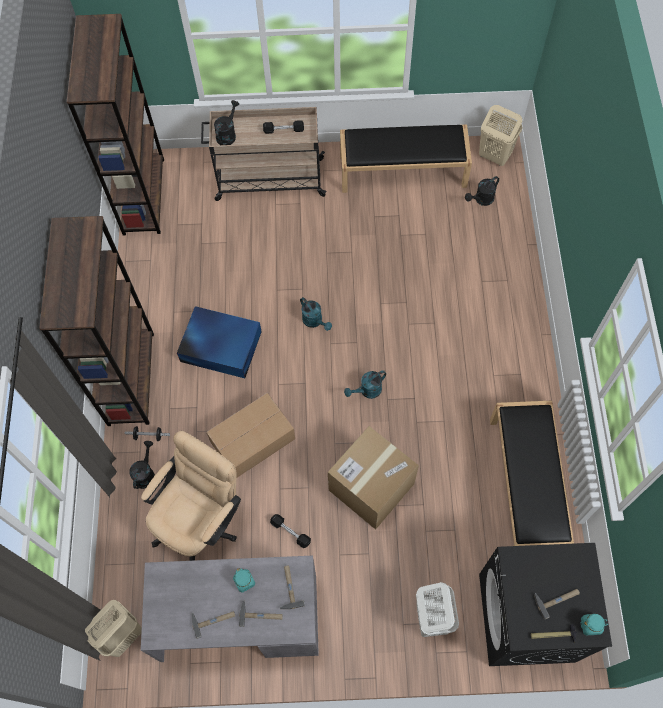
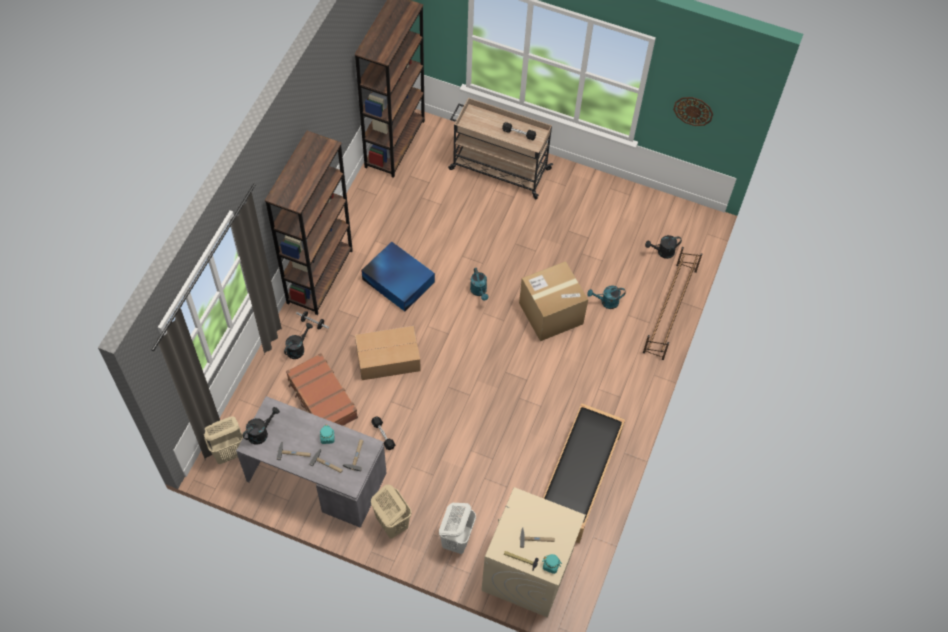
camera: 20 degrees right, 5 degrees down
beige office chair [141,431,241,561] -> brown suitcase [286,353,358,426]
black watering can [214,100,239,145] -> black watering can moved to [243,407,280,445]
cardboard box [328,426,419,530] -> cardboard box moved to [519,261,588,341]
black bench [340,124,472,193] -> none
turquoise watering can [344,370,386,399] -> turquoise watering can moved to [587,285,626,309]
beige laundry basket [479,105,522,166] -> beige laundry basket moved to [371,485,412,539]
black washing machine [479,543,612,666] -> beige washing machine [481,487,586,618]
none -> brown shoe rack [643,247,702,360]
none -> wall clock [673,97,713,126]

